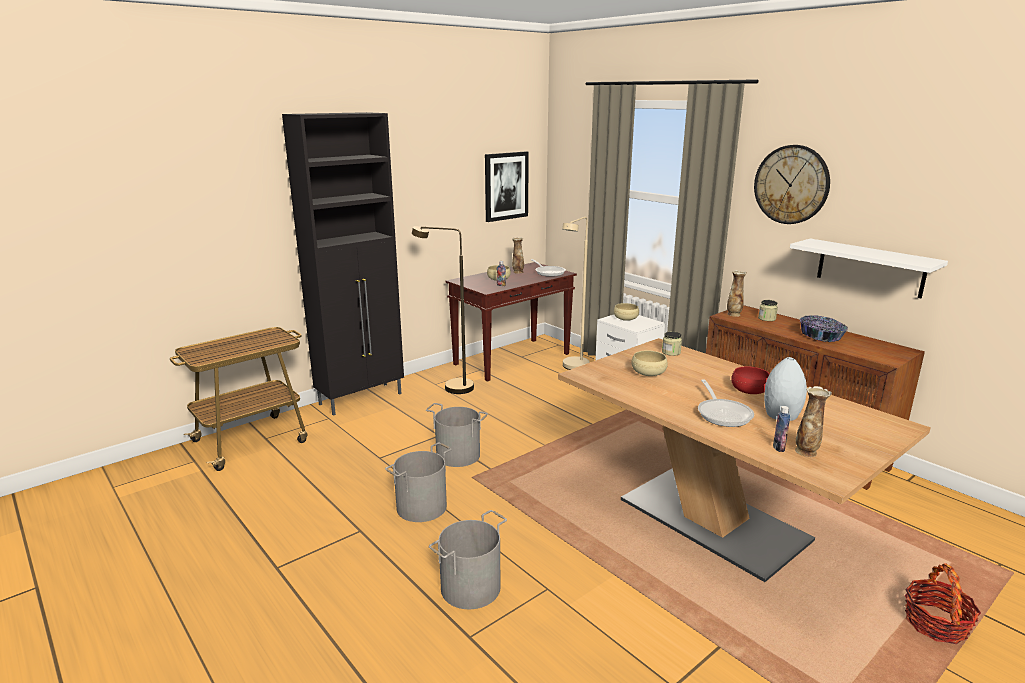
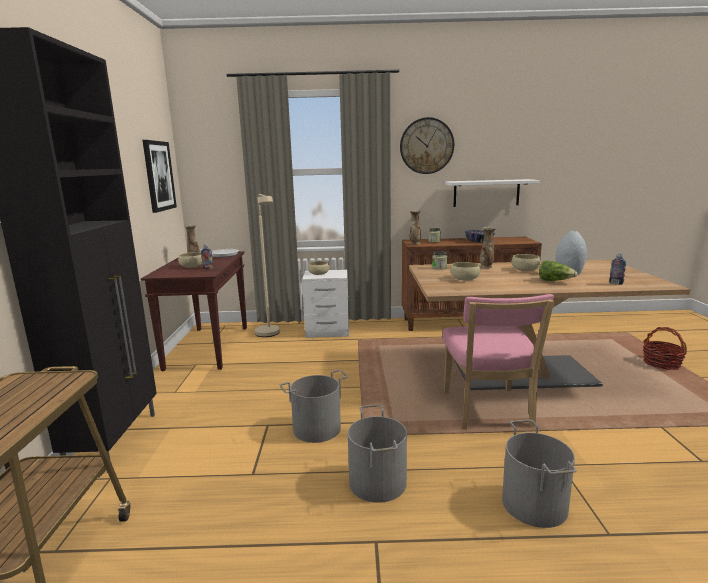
camera: 50 degrees left, 5 degrees down
brown floor lamp [412,226,474,394] -> none
frying pan [698,379,754,427] -> lettuce [539,260,577,281]
red bowl [731,366,769,394] -> beige bowl [512,254,540,271]
vase [795,386,832,457] -> vase moved to [480,227,496,268]
none -> pink chair [443,294,554,430]

